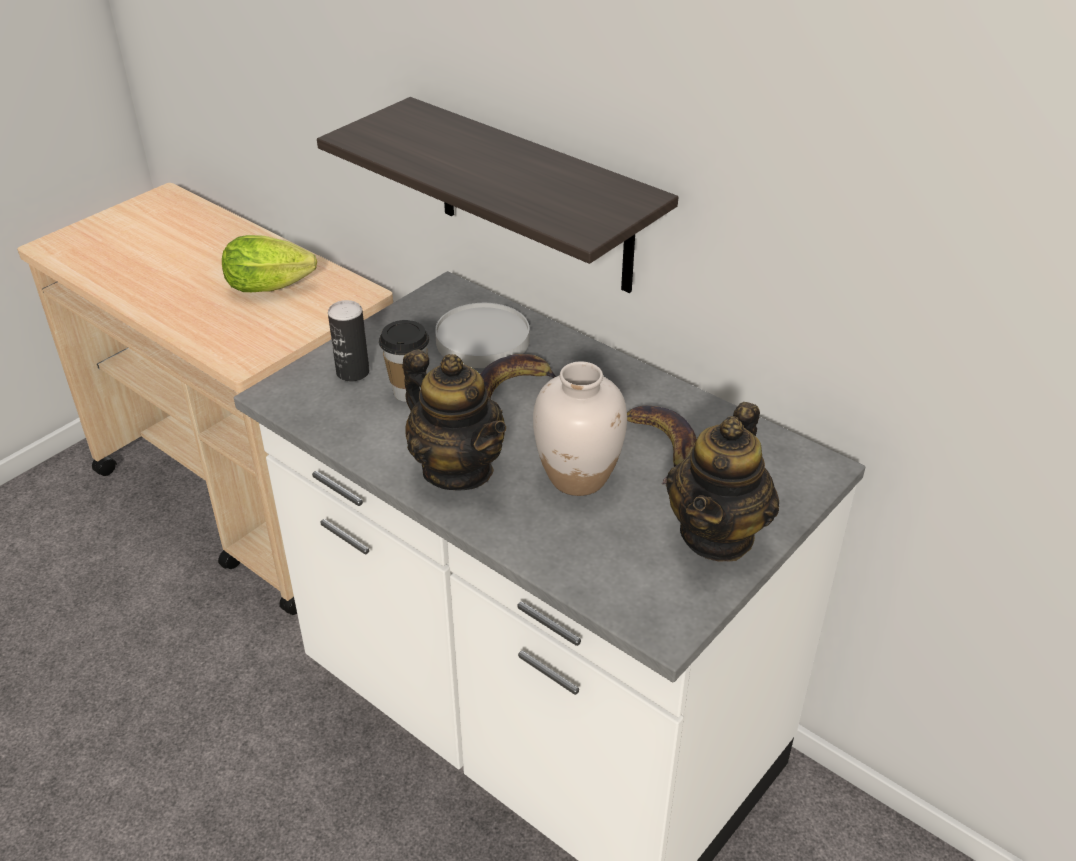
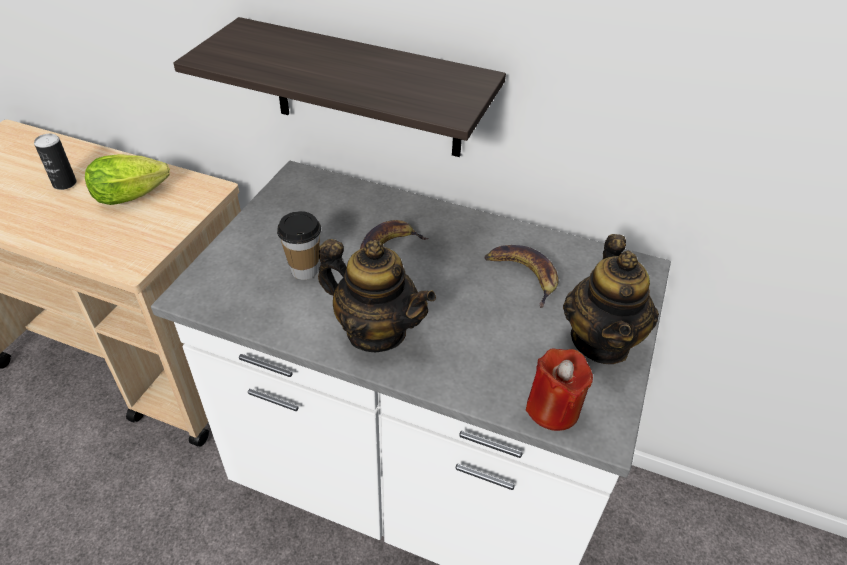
camera: 20 degrees left, 5 degrees up
can [328,300,369,382] -> can moved to [34,134,77,190]
white plate [435,303,530,368] -> none
white vase [533,361,627,496] -> none
none -> red candle [526,349,593,431]

